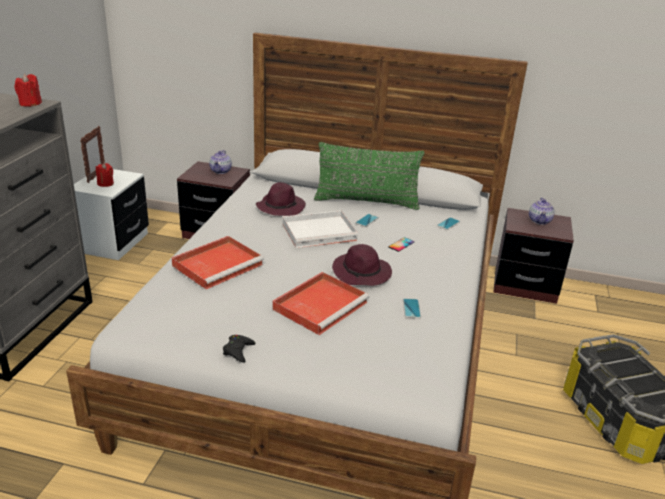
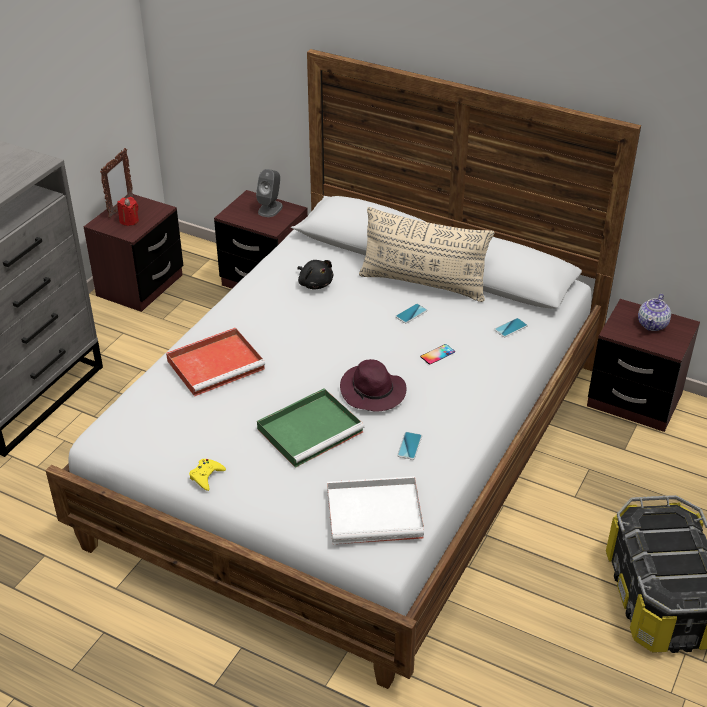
camera: 15 degrees right, 10 degrees up
red candle [15,74,42,107] -> none
white nightstand [74,169,149,260] -> brown nightstand [84,194,183,312]
teapot [209,150,232,174] -> grey speaker [256,169,283,217]
black game controller [223,335,255,363] -> yellow game controller [189,459,226,491]
purple hat [256,182,306,216] -> black plush toy [297,260,333,289]
red tray [273,272,369,335] -> green tray [257,388,365,468]
white tray [282,210,358,248] -> white tray moved to [327,476,424,544]
green pillow [314,142,425,210] -> beige pillow [359,207,494,302]

